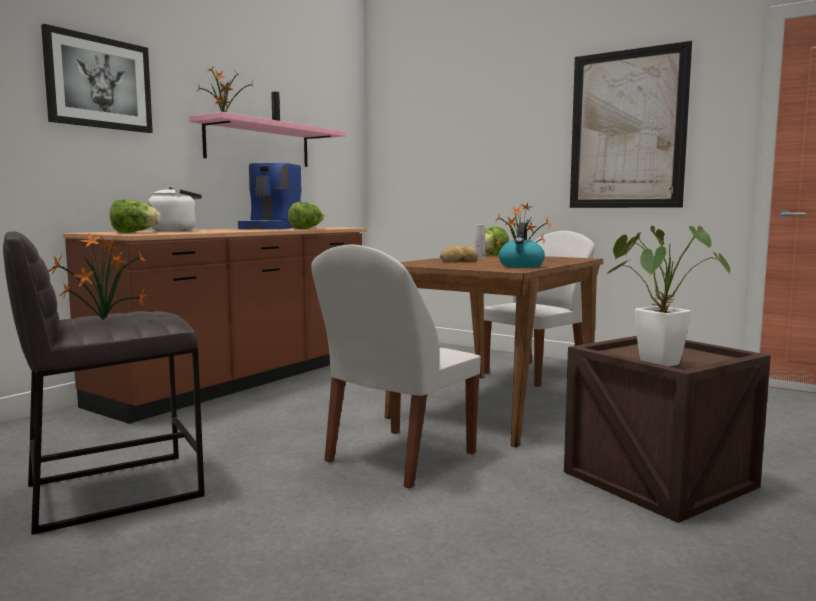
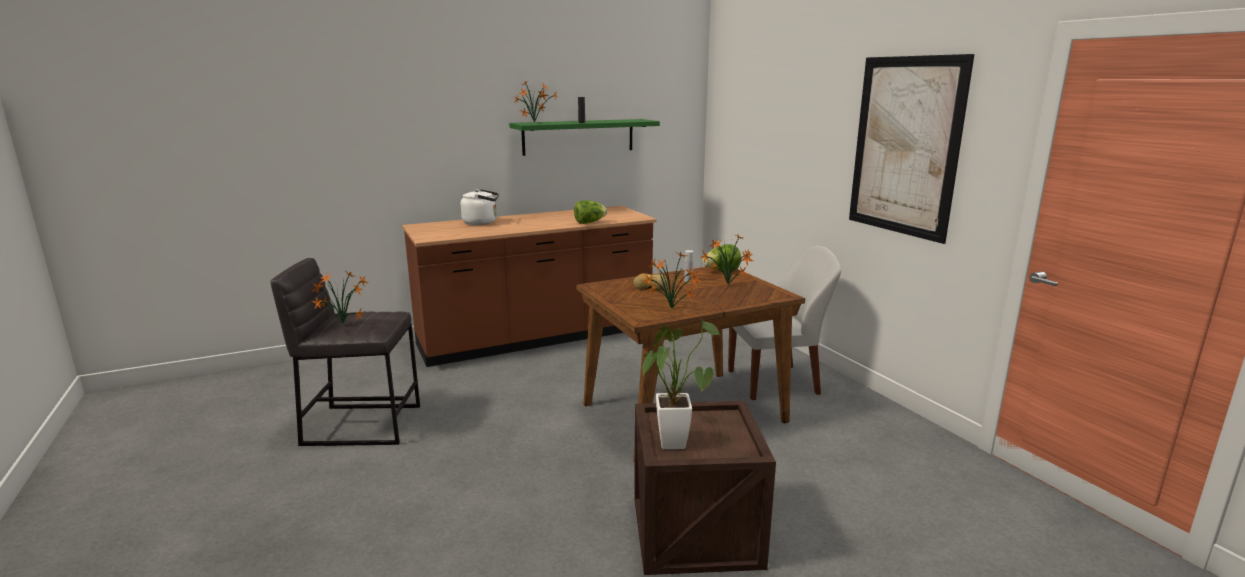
camera: 30 degrees right, 10 degrees up
picture [41,24,153,133] -> none
lettuce [110,199,161,233] -> none
pink shelf [189,112,346,167] -> green shelf [509,119,660,156]
coffee machine [238,163,302,229] -> none
white chair [311,244,481,489] -> none
kettle [499,222,545,268] -> potted plant [643,252,702,308]

